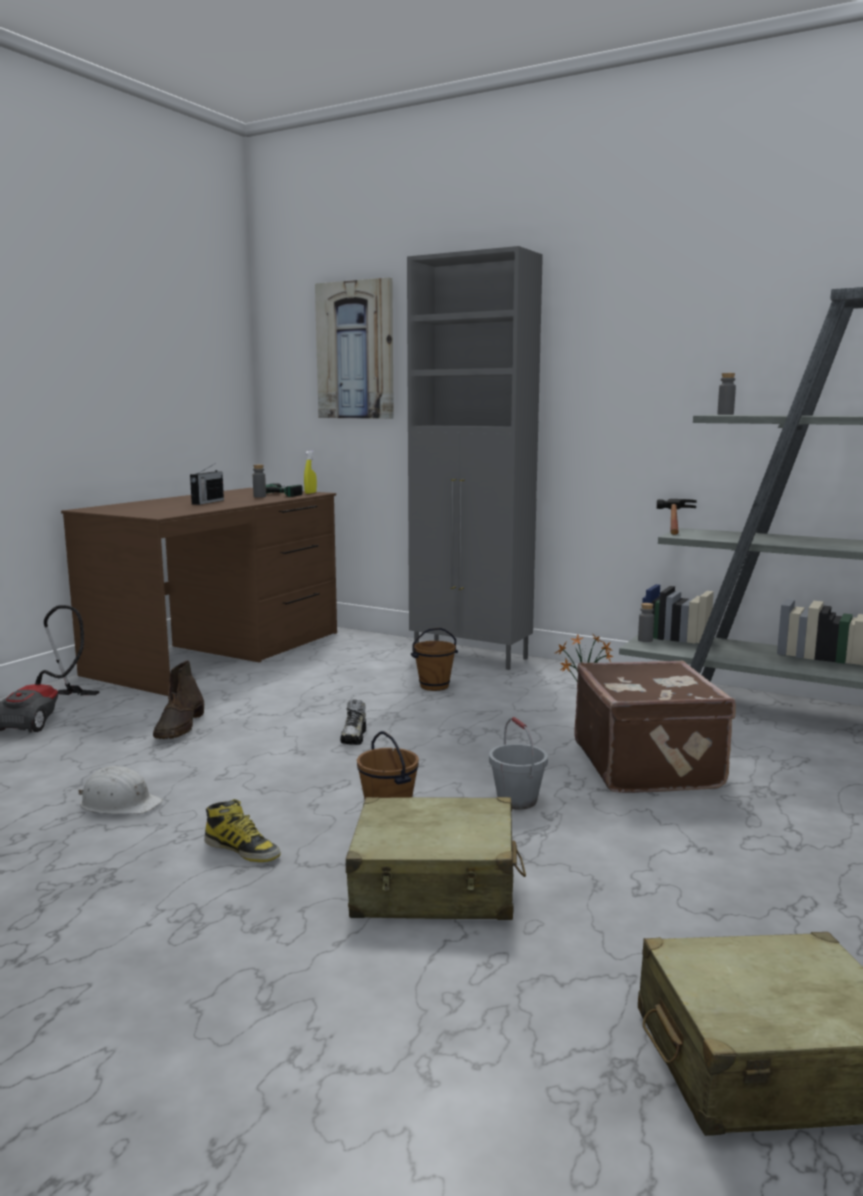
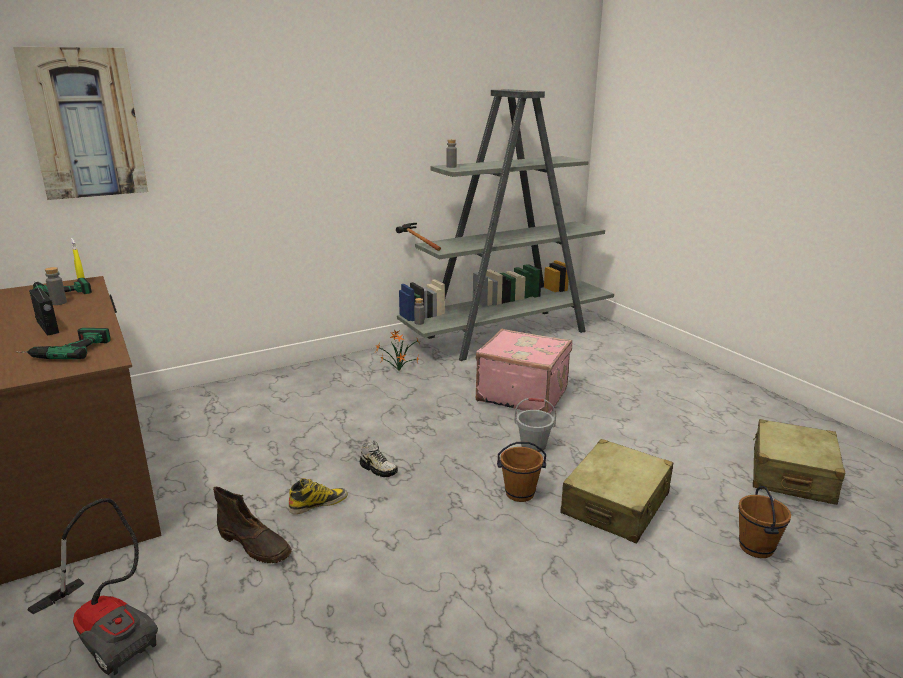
camera: 60 degrees left, 10 degrees up
white hard hat [78,766,163,814] -> none
boot [204,799,281,862] -> boot moved to [289,478,348,514]
grey cabinet [407,246,543,670] -> none
brown bucket [411,628,458,691] -> brown bucket moved to [738,486,791,558]
brown suitcase [575,661,736,793] -> pink suitcase [476,329,572,414]
none -> power drill [16,328,111,359]

